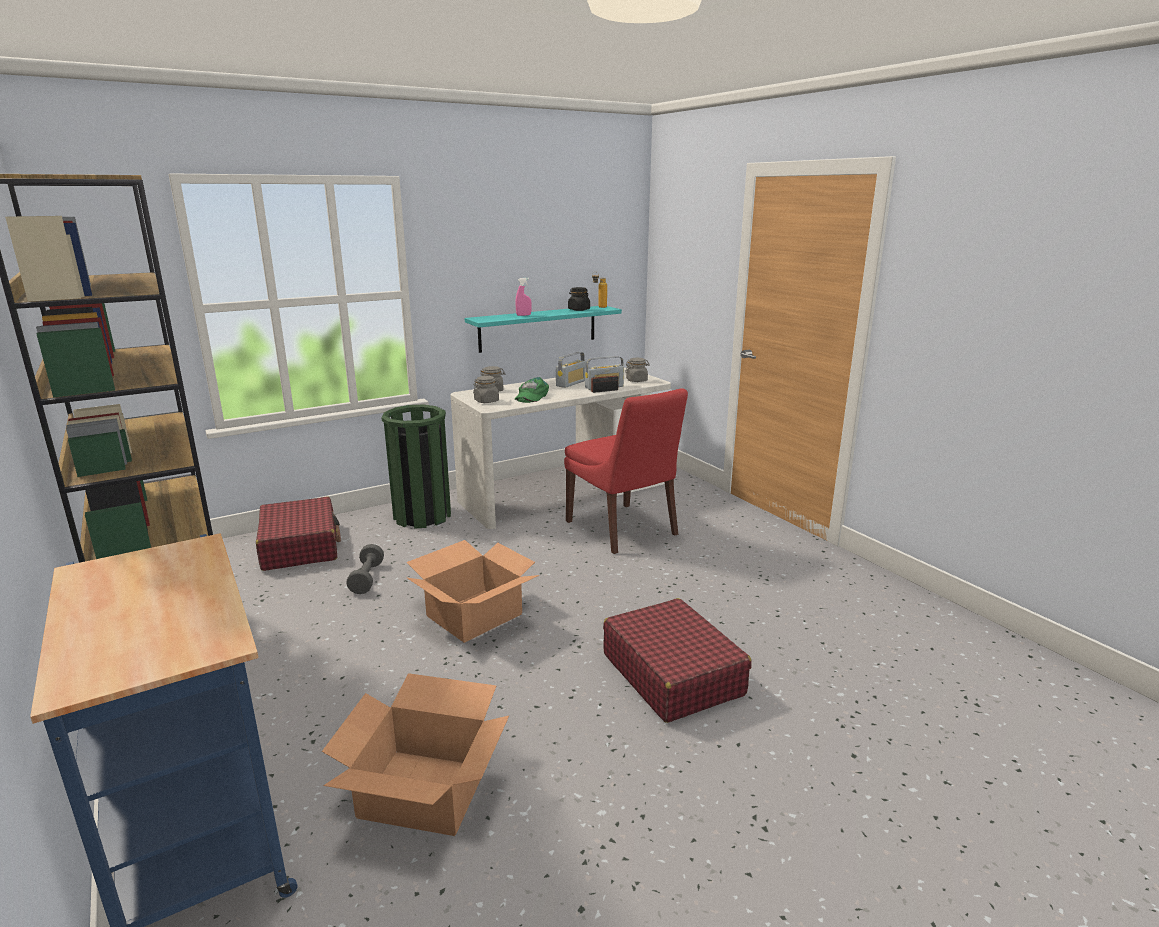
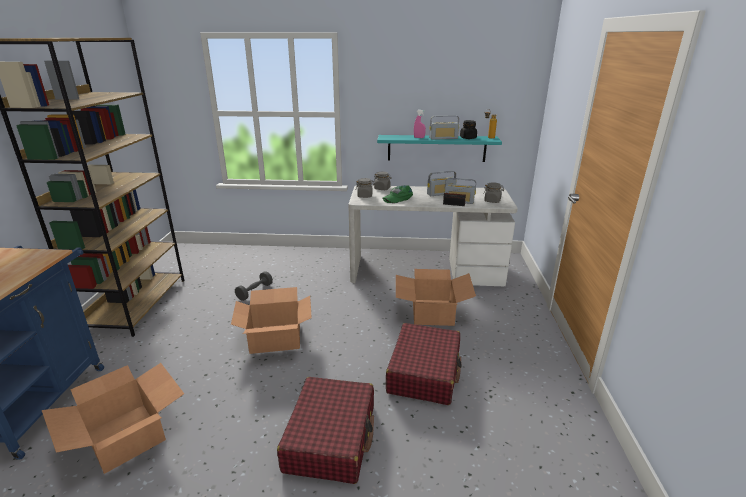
camera: 35 degrees right, 5 degrees up
red suitcase [256,497,341,571] -> red suitcase moved to [386,323,462,405]
green trash can [381,404,451,529] -> none
red chair [564,388,688,554] -> cardboard box [396,269,476,326]
none -> radio [429,115,459,140]

